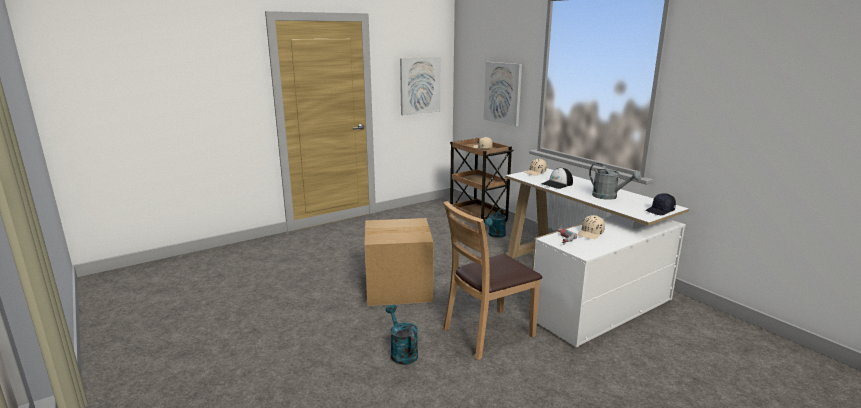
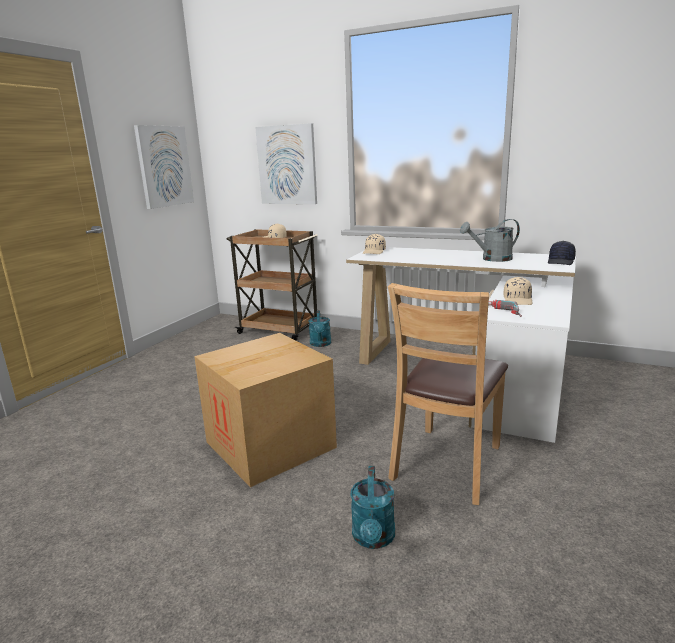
camera: 30 degrees left, 0 degrees up
turquoise watering can [385,305,418,365] -> turquoise watering can turned 120 degrees counterclockwise [350,466,395,549]
cap [541,168,573,189] -> none
grey watering can [589,163,641,200] -> grey watering can turned 150 degrees clockwise [460,219,520,262]

